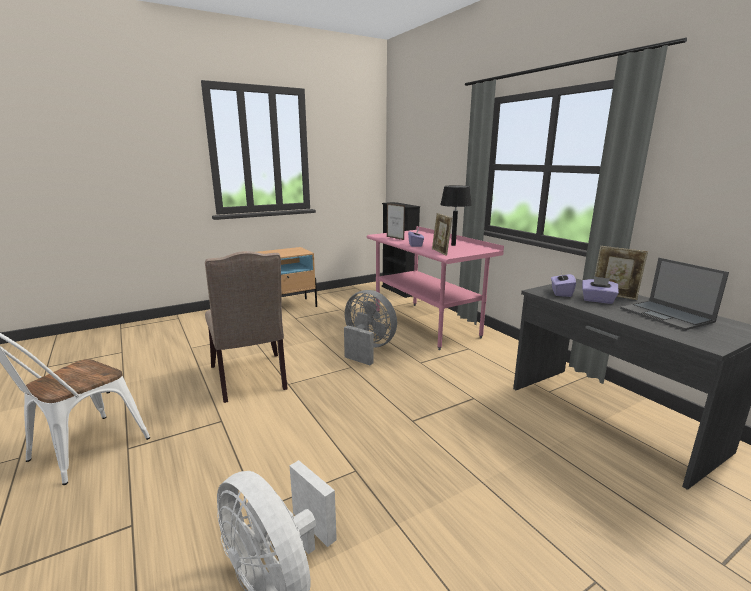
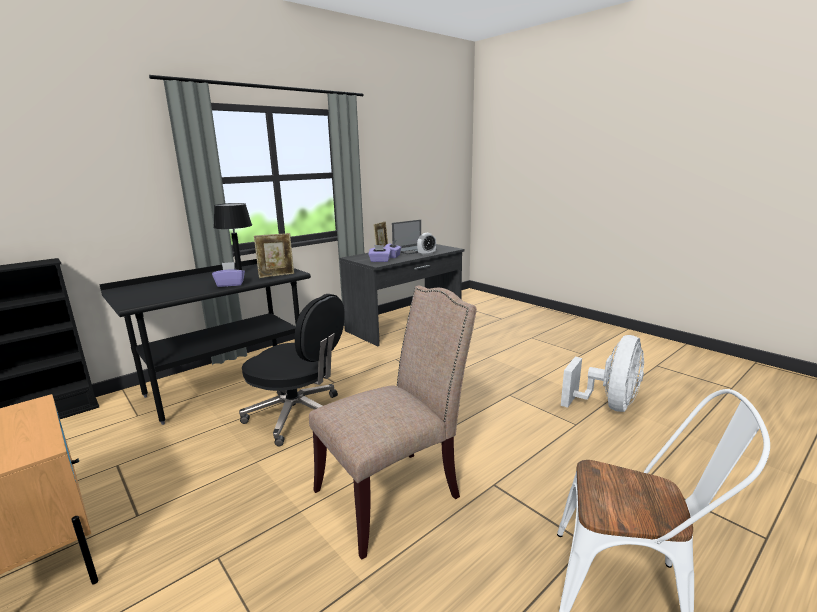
camera: 100 degrees left, 0 degrees up
grey fan [344,290,397,365] -> black office chair [239,294,344,446]
pink desk [367,226,504,350] -> black desk [99,259,311,425]
picture frame [387,203,405,240] -> none
none -> alarm clock [417,233,436,255]

